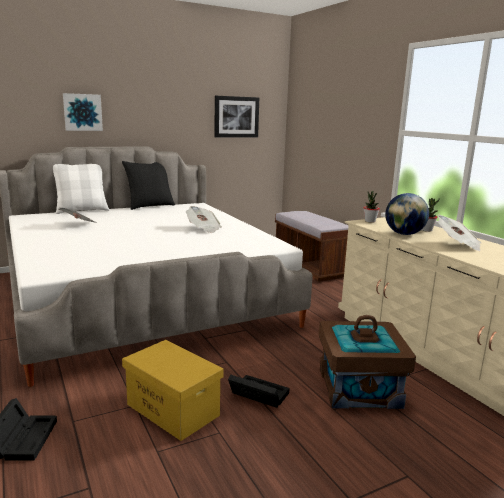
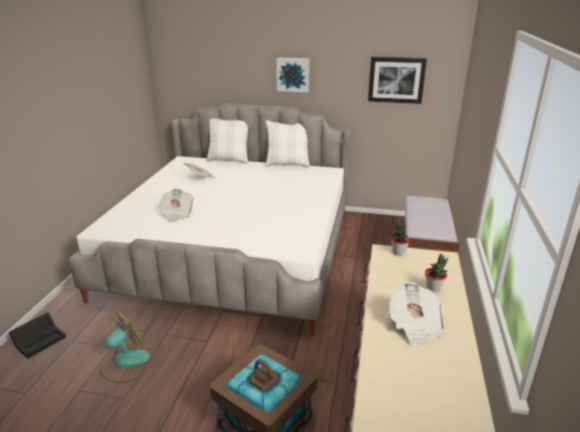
camera: 40 degrees right, 10 degrees up
picture [63,93,103,131] -> picture moved to [277,57,310,93]
black pillow [122,161,175,210] -> white pillow [265,120,310,167]
yellow storage box [122,340,224,441] -> fan [100,310,150,383]
newspaper [186,206,222,233] -> newspaper moved to [159,189,194,223]
black storage box [228,375,289,408] -> none
globe [385,193,429,235] -> none

